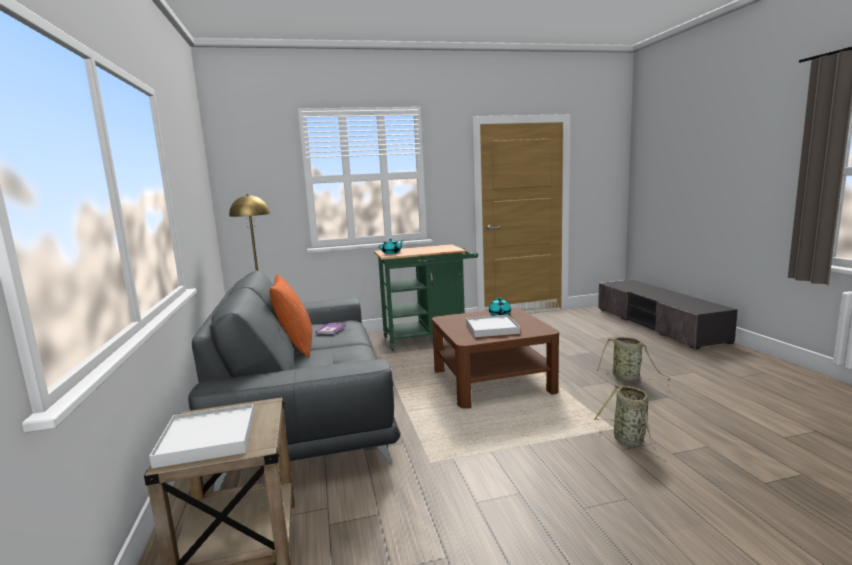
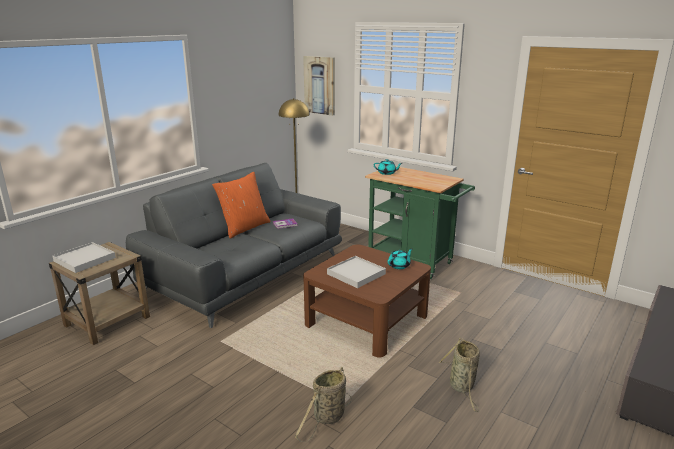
camera: 50 degrees right, 10 degrees up
none -> picture [303,56,335,116]

